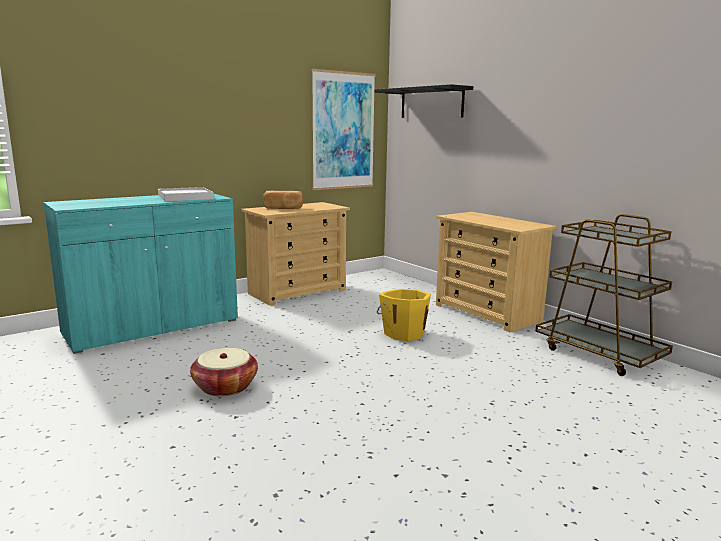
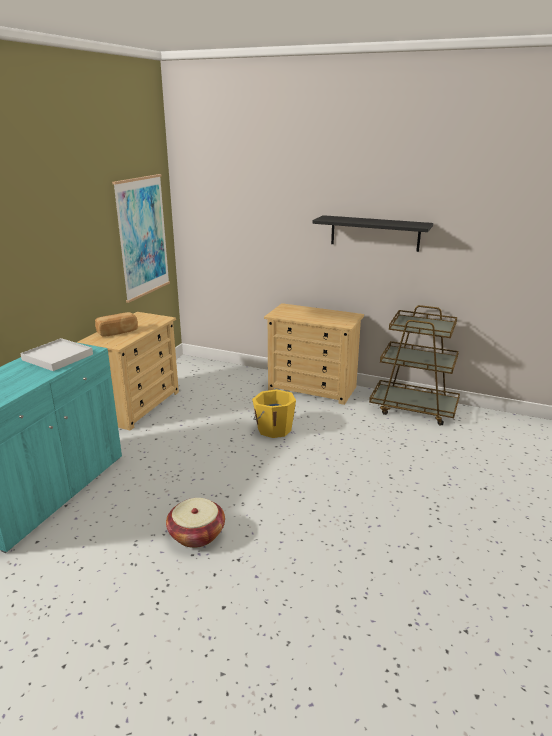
camera: 30 degrees left, 10 degrees up
black shelf [374,84,473,118] -> black shelf moved to [313,215,433,252]

